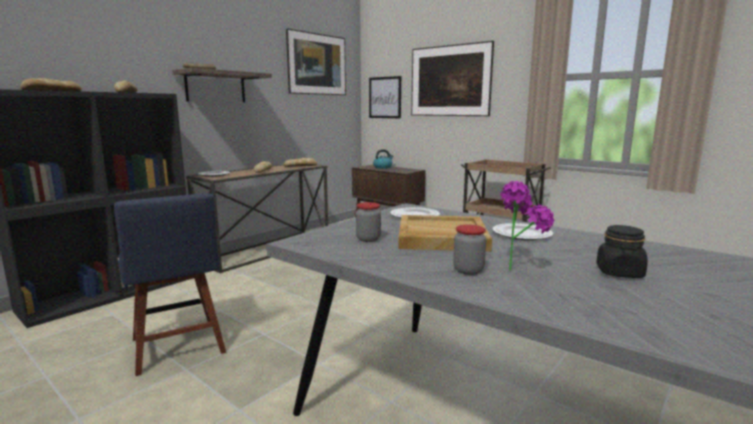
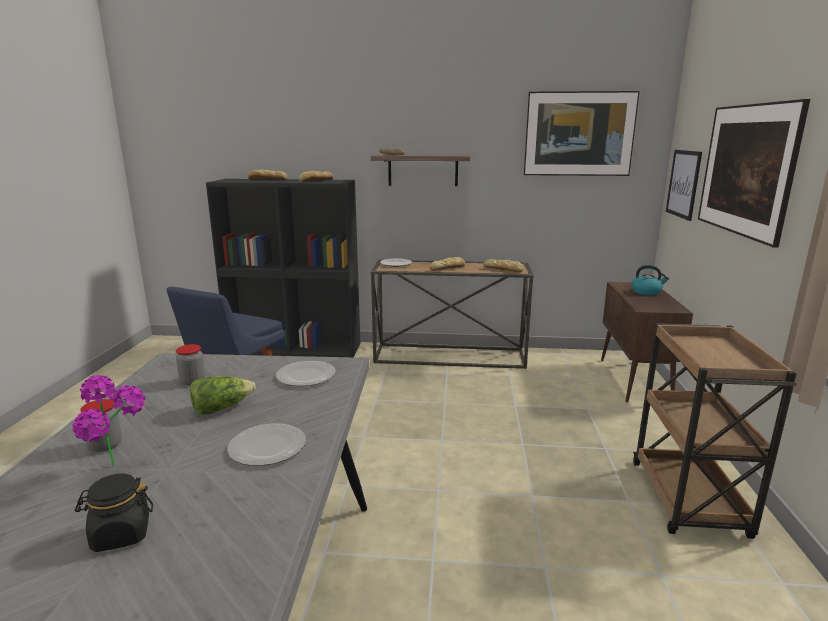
camera: 55 degrees right, 5 degrees up
beige tray [398,215,492,252] -> lettuce [190,376,256,415]

